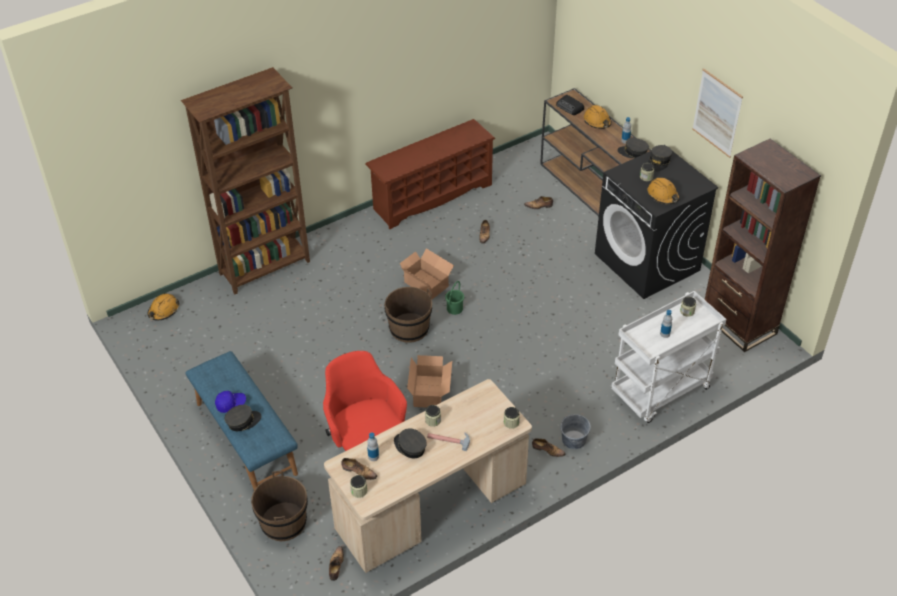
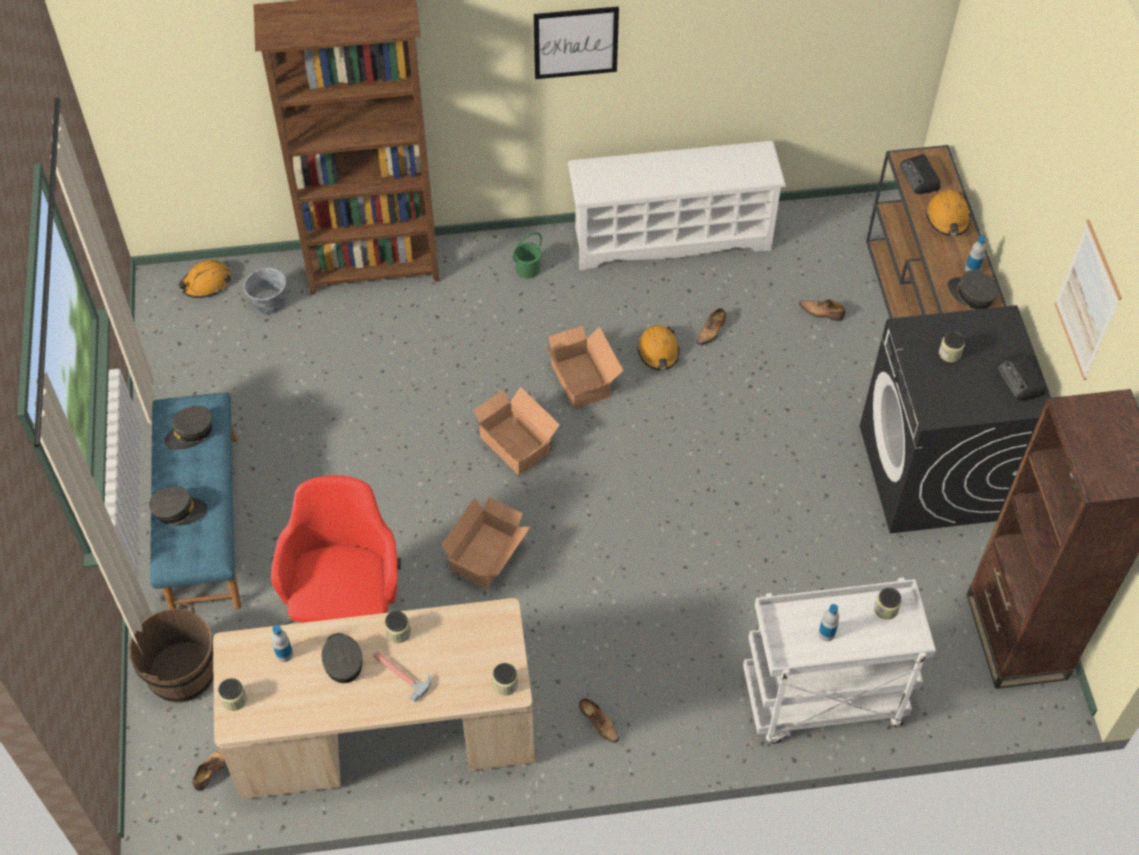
camera: 25 degrees right, 10 degrees up
blue cap [215,391,246,413] -> none
shoe [341,458,377,480] -> none
brown shoe rack [365,119,496,229] -> white shoe rack [568,141,786,270]
brown bucket [384,287,432,343] -> cardboard box [472,387,560,475]
green bucket [445,281,464,315] -> green bucket moved to [512,232,542,279]
grey bucket [560,414,591,449] -> grey bucket moved to [244,266,286,314]
orange hard hat [647,178,680,204] -> orange hard hat moved to [637,325,680,370]
grey cap [648,145,672,172] -> grey cap moved to [165,406,212,450]
none -> picture [534,6,619,79]
none -> radio [997,353,1045,401]

